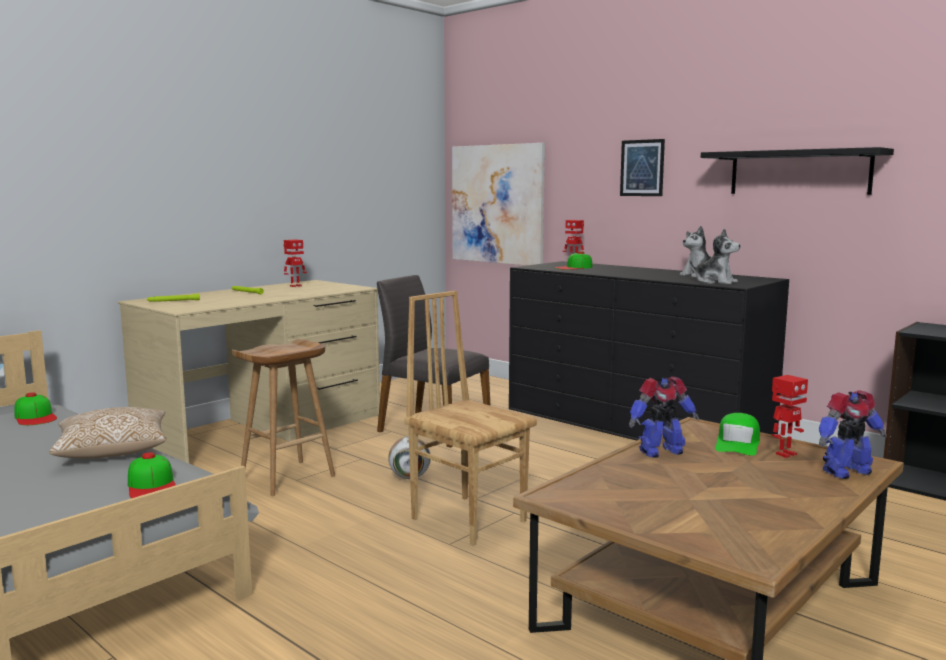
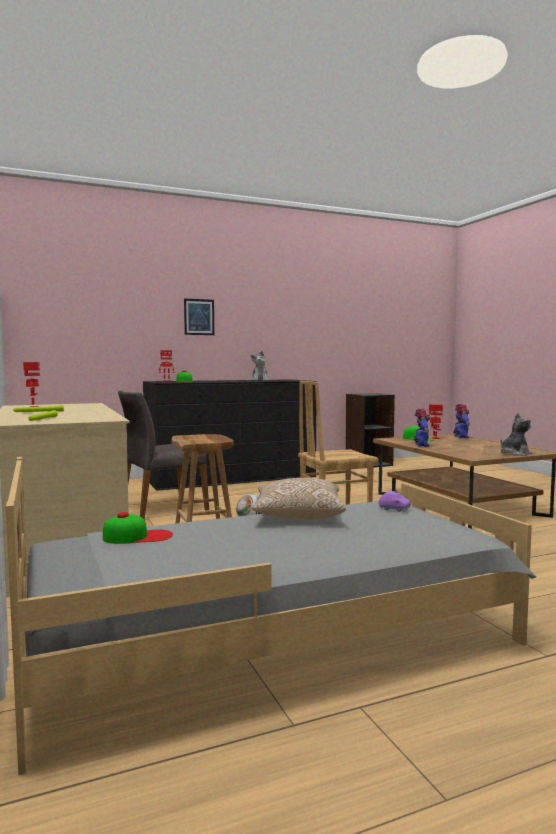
camera: 65 degrees left, 5 degrees down
cap [128,452,176,498] -> purple toy car [379,489,411,512]
picture [452,143,545,266] -> none
plush toy [689,229,740,284] -> plush toy moved to [500,413,532,456]
black shelf [701,147,894,195] -> none

